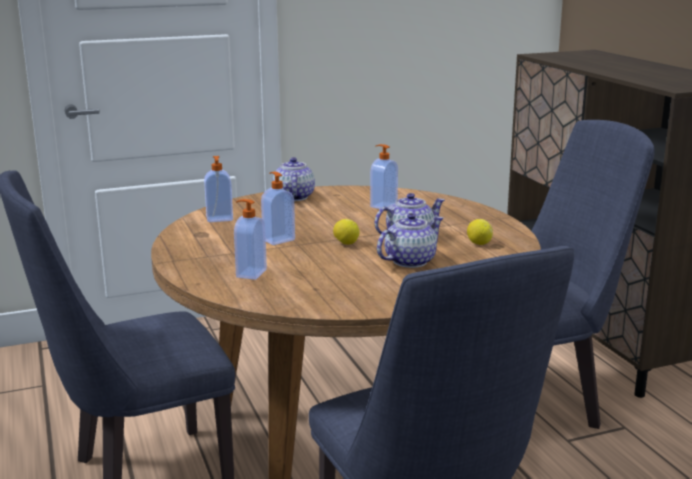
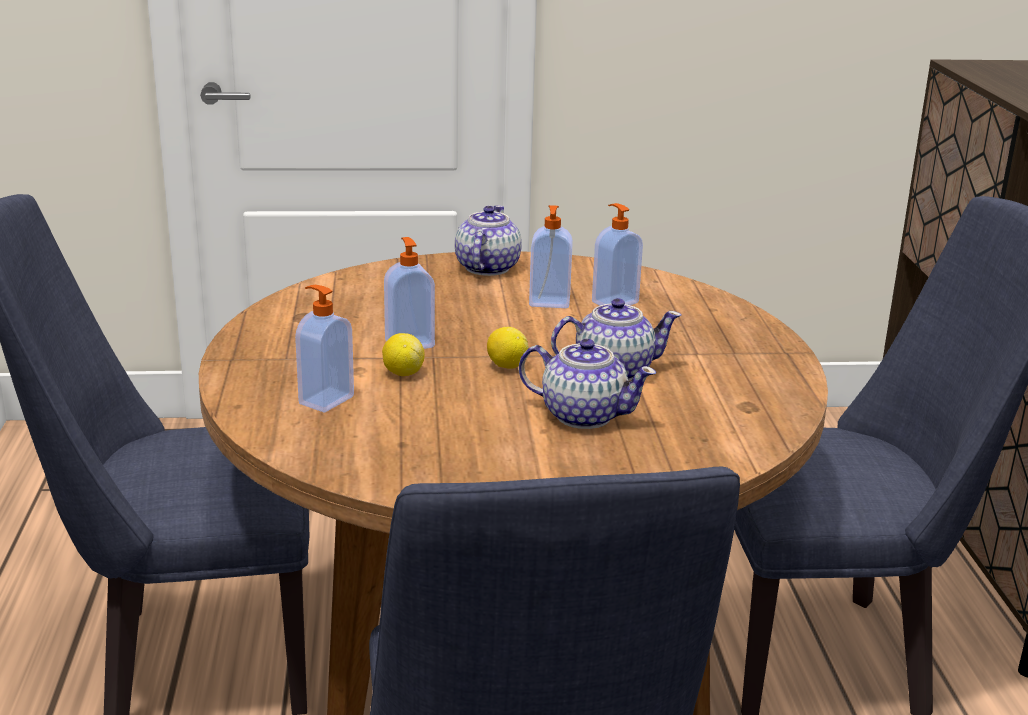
camera: 15 degrees right, 5 degrees up
soap dispenser [204,156,233,222] -> soap dispenser moved to [529,205,573,308]
teapot [377,213,443,268] -> teapot turned 45 degrees clockwise [519,339,656,429]
lemon [467,219,493,245] -> lemon moved to [382,333,425,376]

